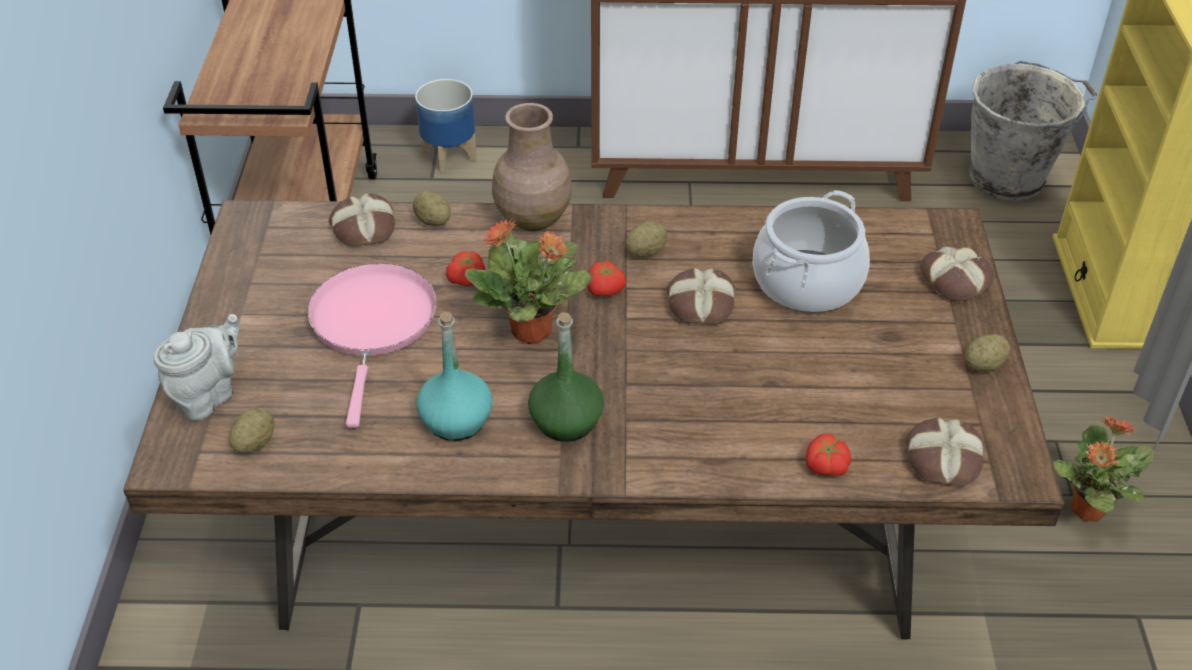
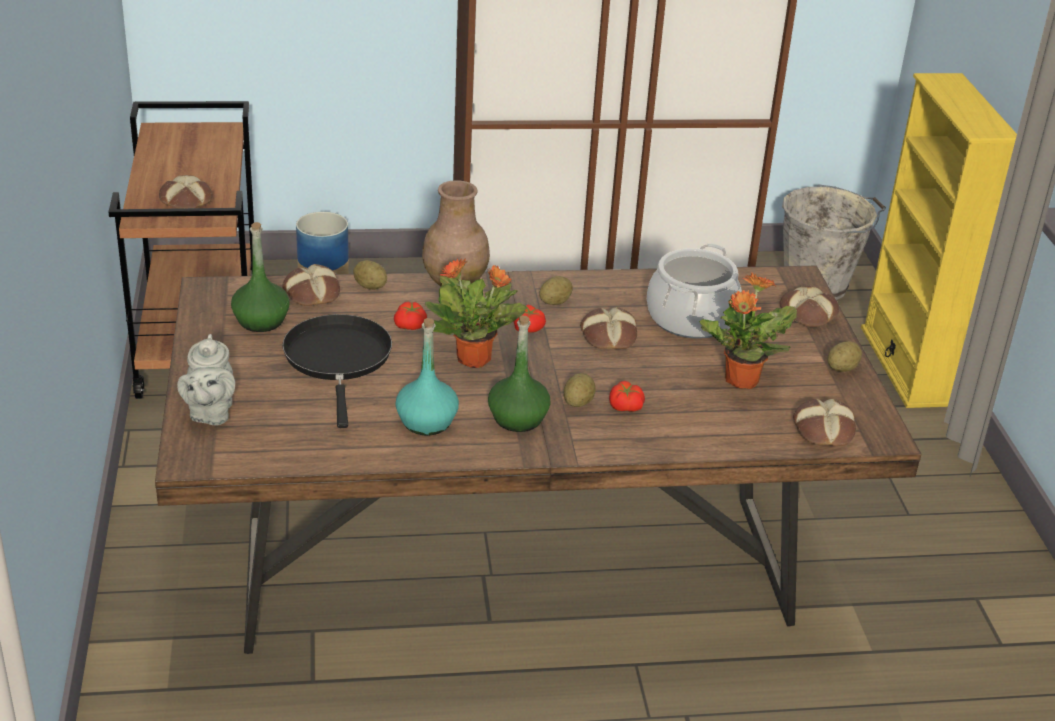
camera: 10 degrees left, 10 degrees down
grey teapot [153,314,240,421] -> grey teapot turned 150 degrees clockwise [177,334,235,425]
potato [229,408,274,453] -> potato moved to [564,373,596,407]
pink frying pan [307,263,437,427] -> black frying pan [282,314,392,428]
tomato [806,433,852,476] -> tomato moved to [609,381,645,412]
potted plant [1053,416,1154,522] -> potted plant moved to [699,273,797,389]
none -> bread [159,175,212,209]
none -> green bottle [231,222,290,332]

